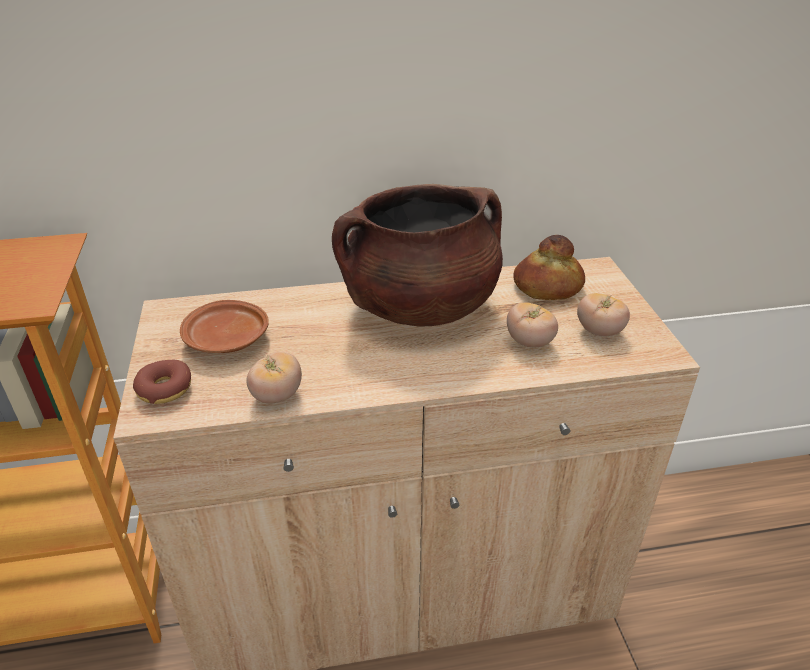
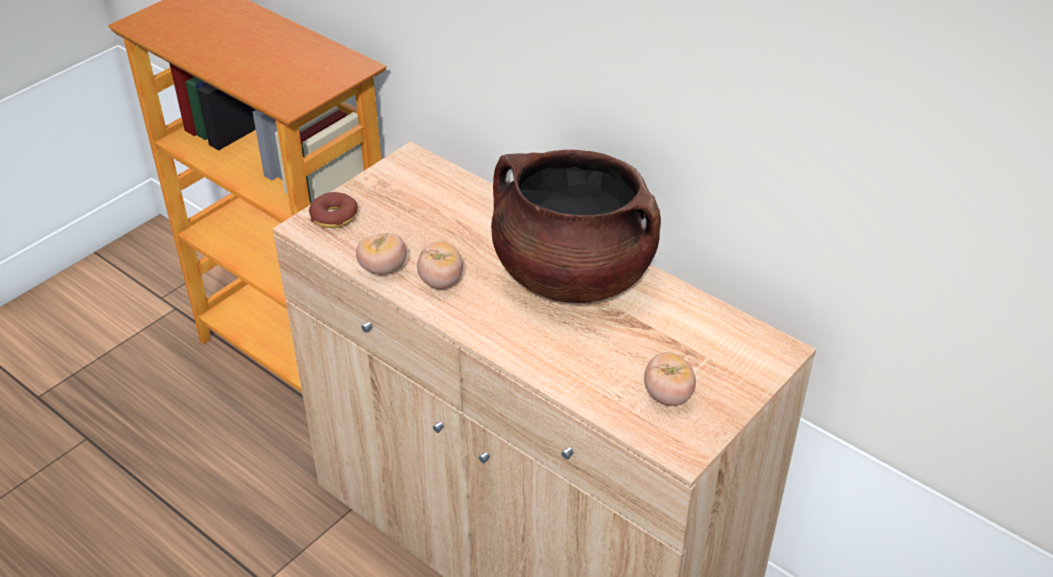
camera: 50 degrees right, 5 degrees up
brown plate [180,300,269,353] -> none
tomato [507,302,558,348] -> tomato moved to [417,241,463,289]
bread [513,235,585,300] -> none

